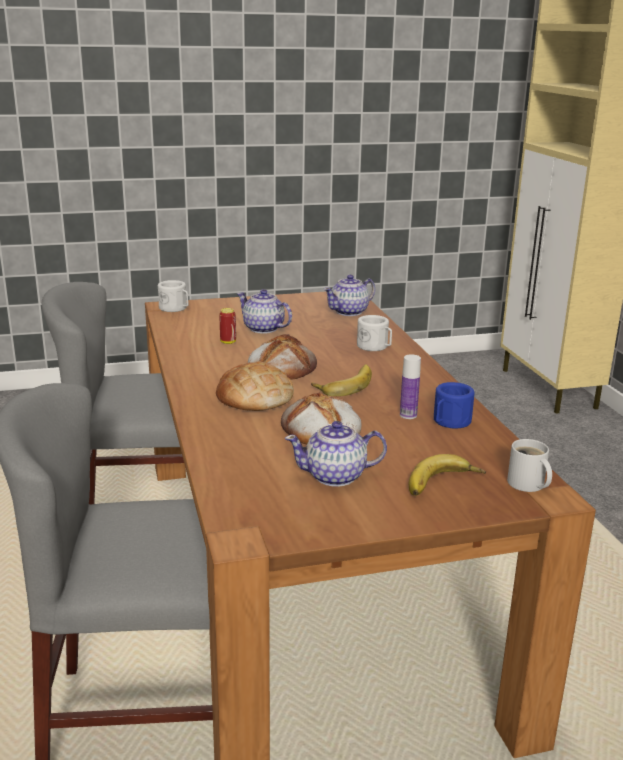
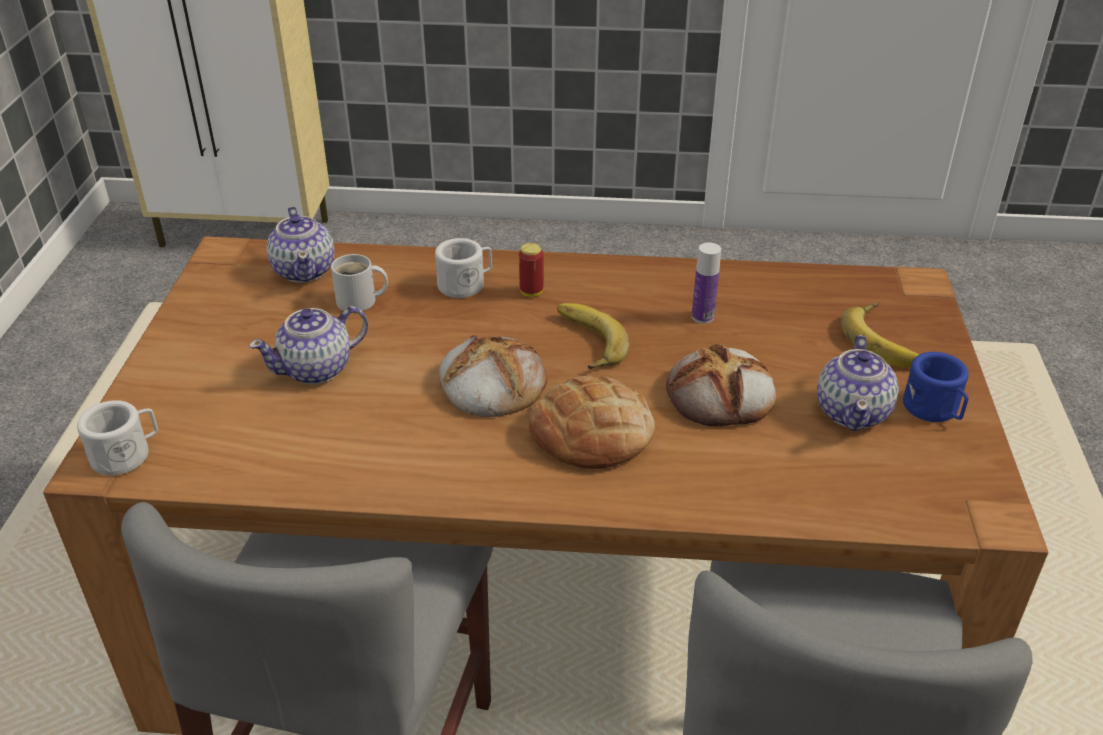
camera: 70 degrees left, 15 degrees up
can [219,308,236,344] -> can moved to [519,243,544,297]
blue mug [434,382,475,429] -> blue mug moved to [903,352,969,422]
white mug [507,439,552,492] -> white mug moved to [331,254,388,311]

